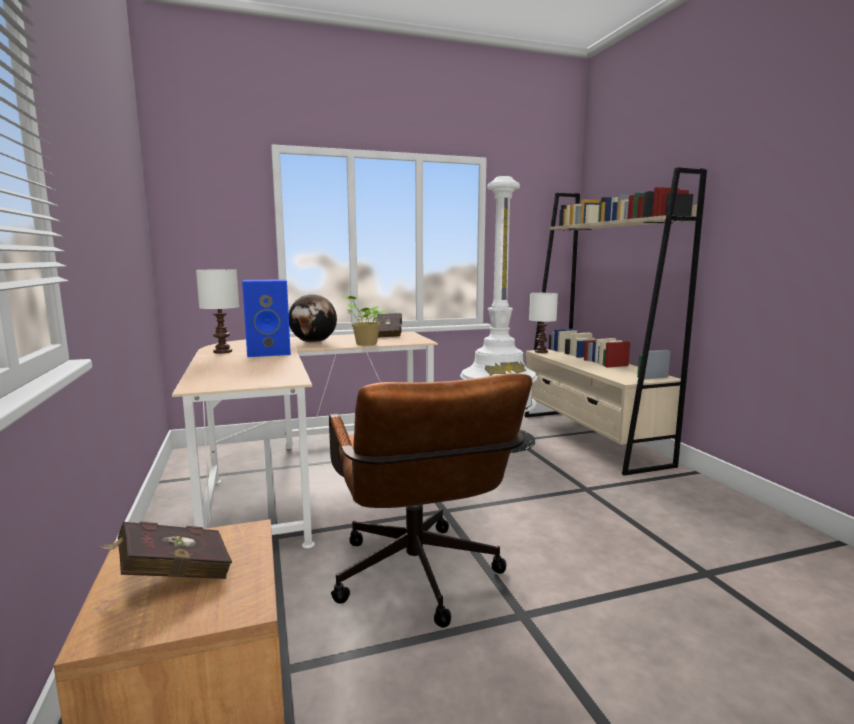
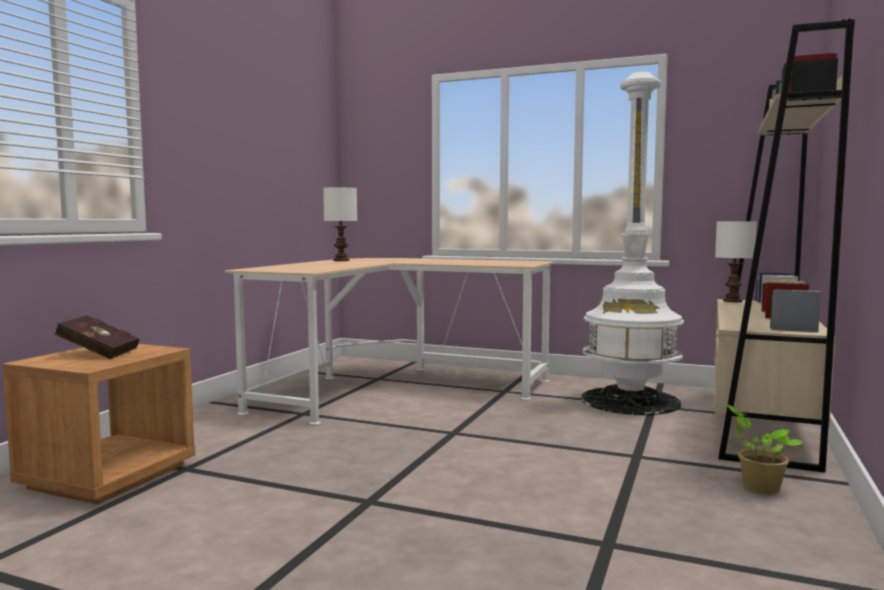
camera: 40 degrees right, 5 degrees down
blue speaker [242,279,291,357] -> none
globe [289,294,337,343] -> none
brown office chair [329,373,532,628] -> none
potted plant [342,295,386,346] -> potted plant moved to [726,404,803,494]
red book [376,313,402,337] -> none

